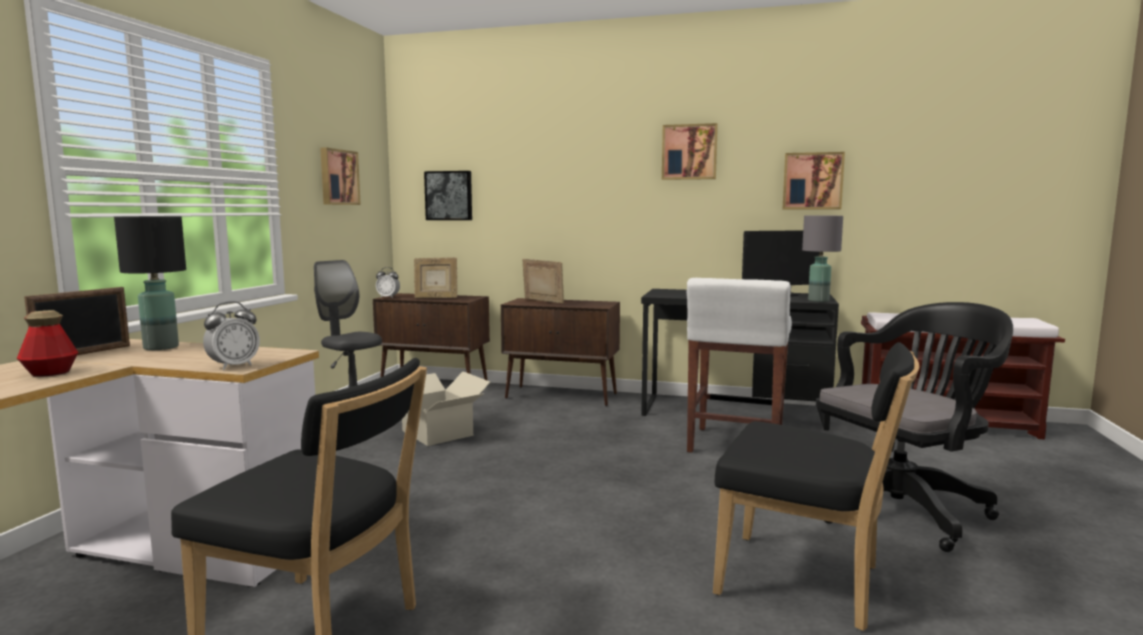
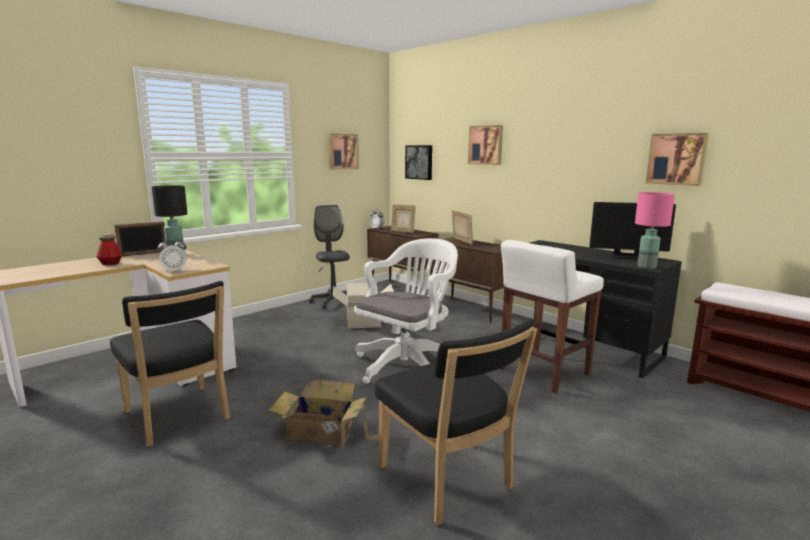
camera: 30 degrees right, 5 degrees up
picture [662,123,718,180] -> picture moved to [468,125,503,165]
grey table lamp [802,216,843,302] -> pink table lamp [635,192,675,269]
black office chair [816,302,1013,552] -> none
none -> cardboard box [268,379,379,446]
none -> white office chair [354,238,458,384]

